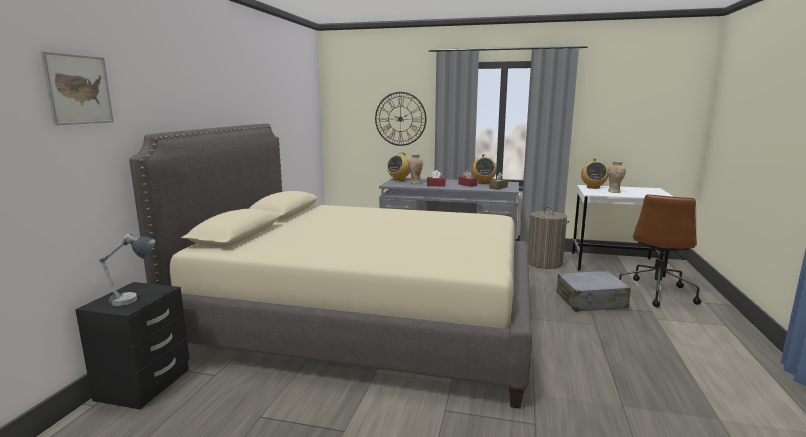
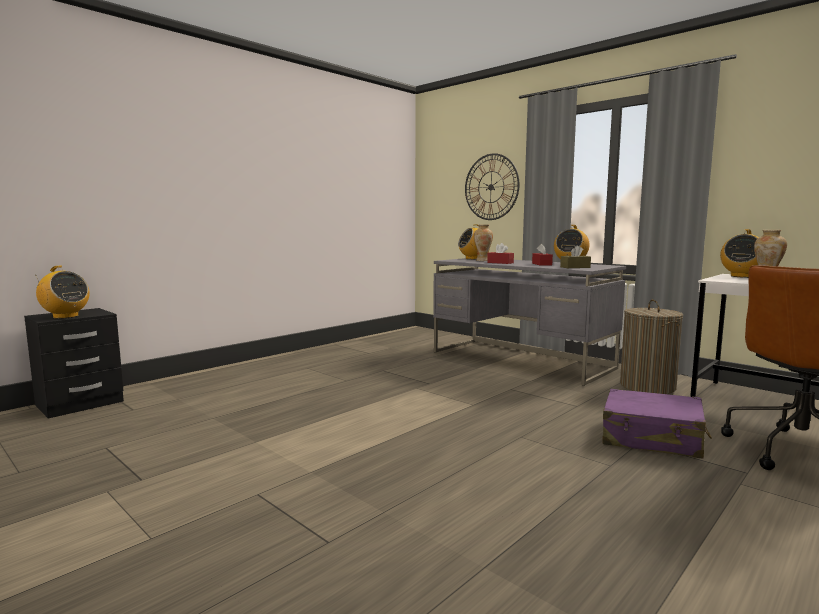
camera: 30 degrees right, 5 degrees down
picture [41,51,114,125] -> none
table lamp [100,234,156,306] -> radio [36,266,90,319]
beige bed [129,124,532,409] -> none
grey suitcase [557,271,631,312] -> purple suitcase [602,389,712,459]

